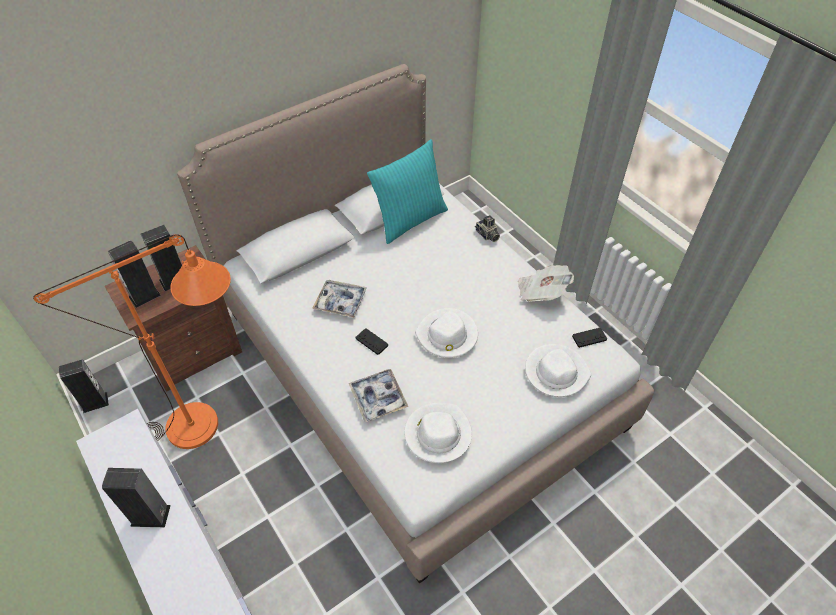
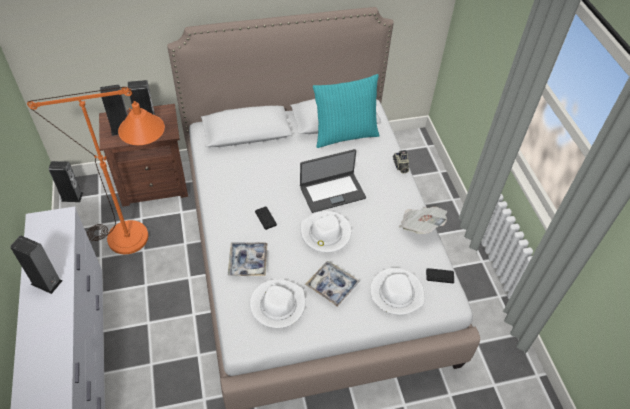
camera: 20 degrees right, 0 degrees up
tray [312,280,367,318] -> tray moved to [305,261,360,307]
none -> laptop [300,149,366,213]

